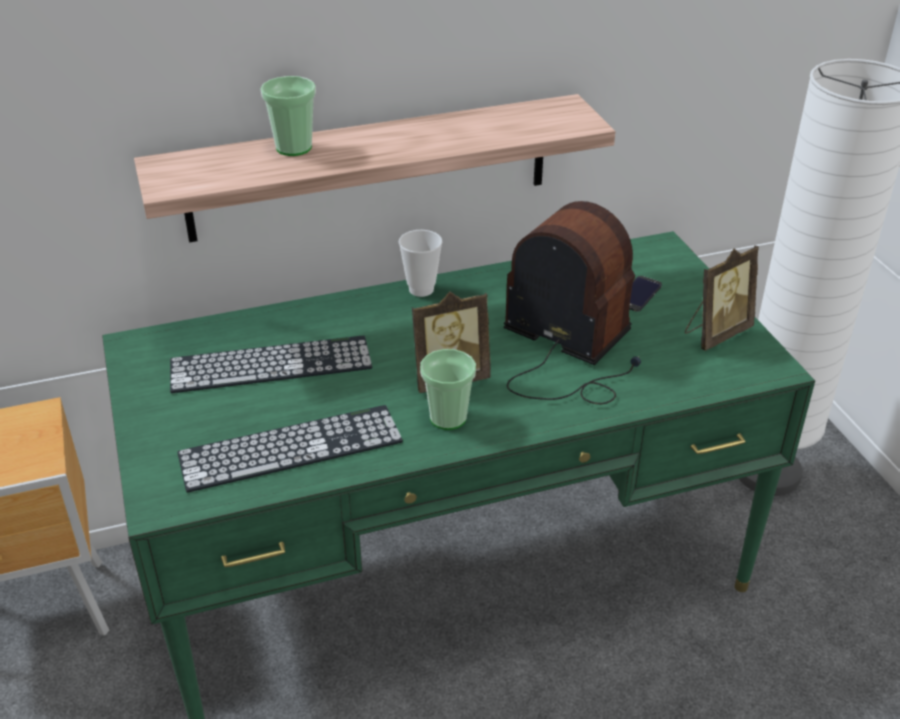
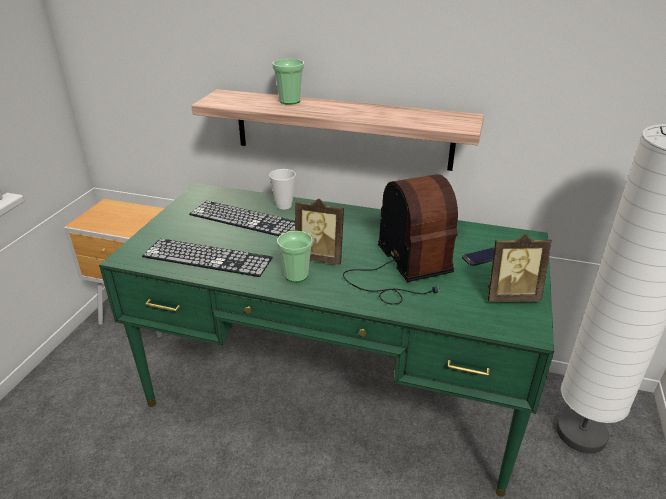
camera: 35 degrees right, 5 degrees down
cup [399,230,442,297] -> cup moved to [269,169,296,209]

